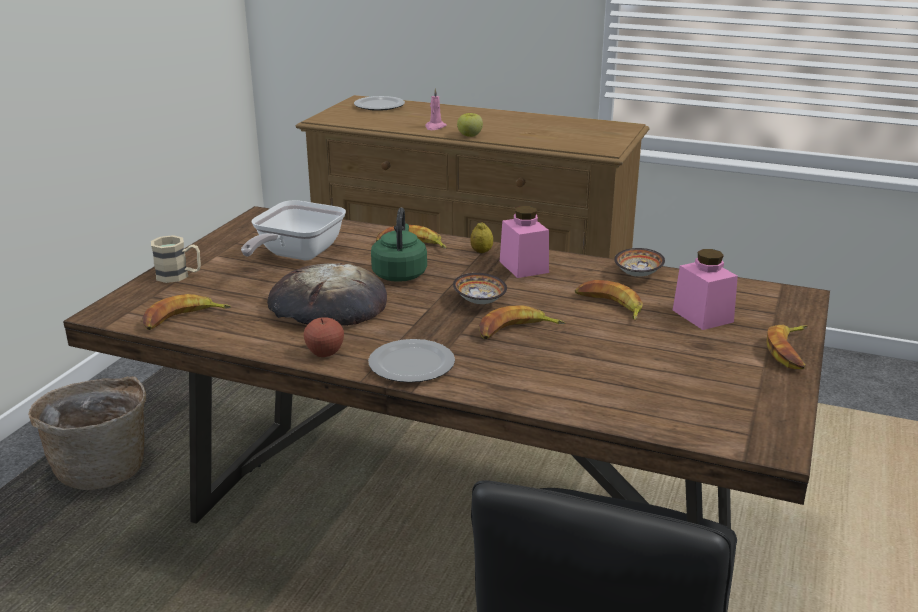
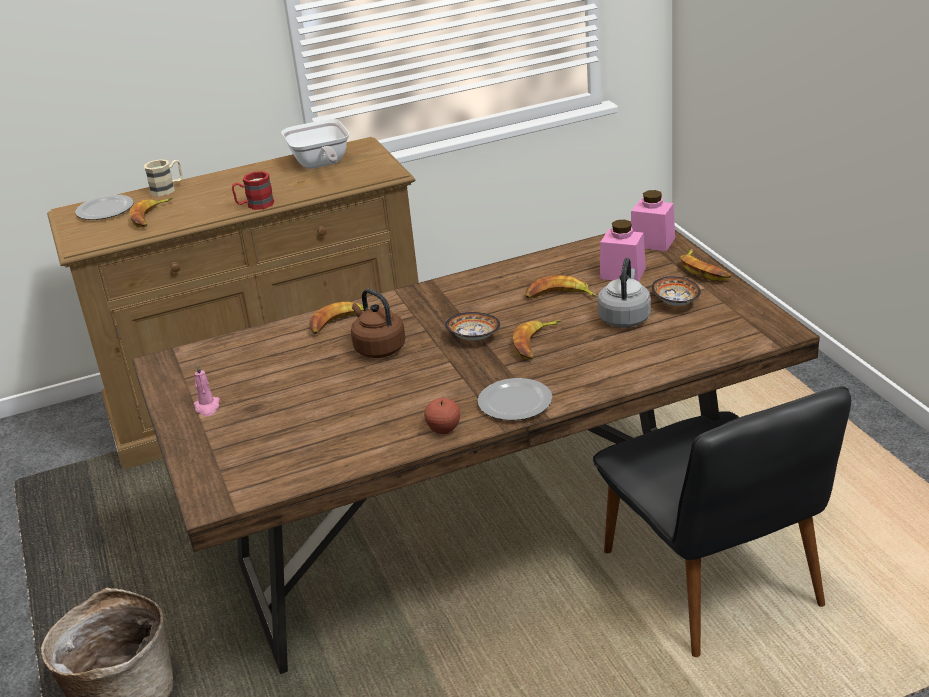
camera: 40 degrees left, 5 degrees up
banana [142,294,231,330] -> banana moved to [129,198,173,228]
beige mug [151,235,201,283] -> beige mug moved to [144,159,182,196]
frying pan [241,200,346,260] -> frying pan moved to [281,119,349,169]
bread [267,263,387,326] -> none
green kettle [371,208,427,282] -> brown kettle [351,289,405,358]
pink candle [425,88,447,130] -> pink candle moved to [194,363,220,416]
apple [457,113,483,137] -> red mug [232,171,274,210]
lemon [470,222,493,253] -> none
pink jar [500,206,549,278] -> pink jar moved to [631,190,675,251]
bowl [614,248,665,277] -> bowl moved to [652,276,701,306]
none -> grey kettle [598,258,651,328]

